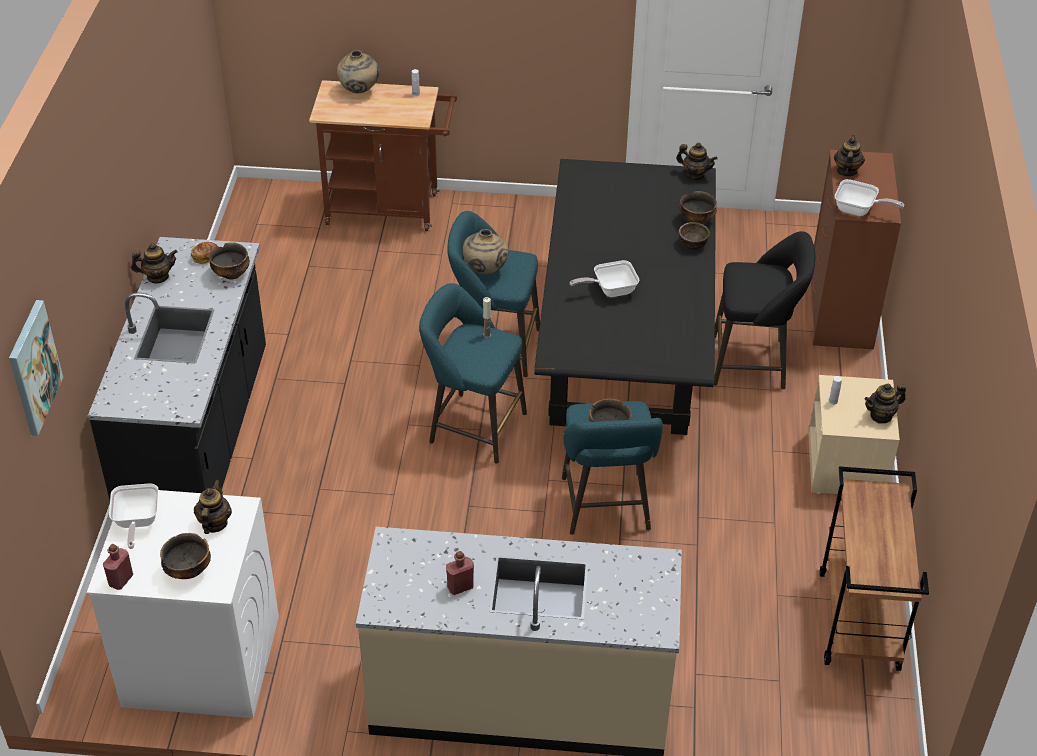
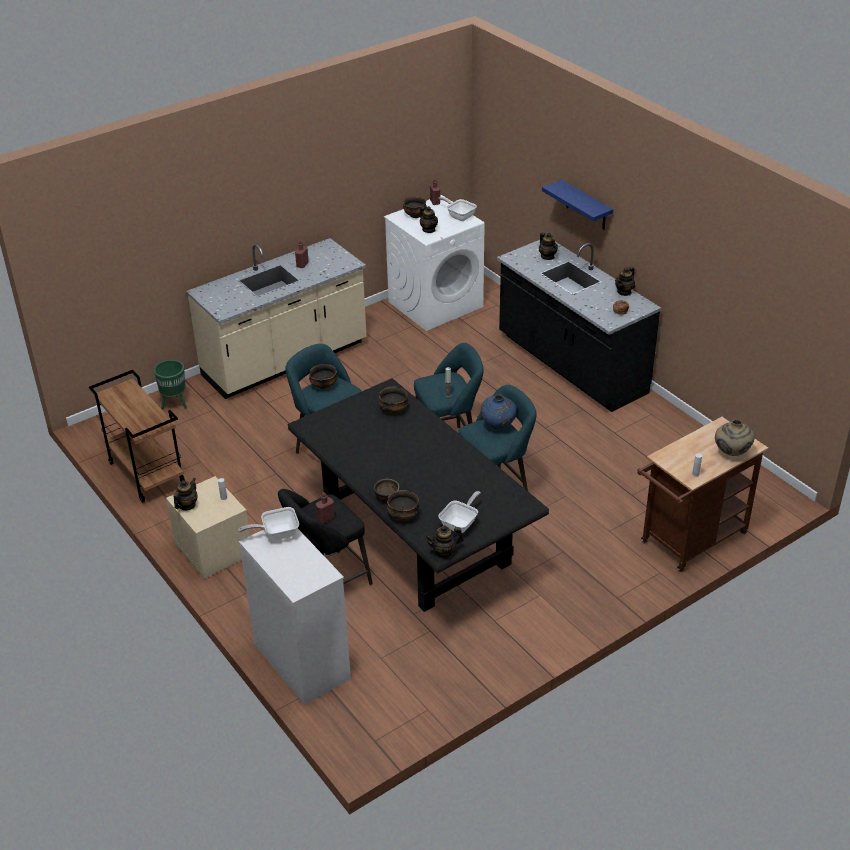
camera: 140 degrees right, 5 degrees down
picture [9,300,63,436] -> none
bowl [208,243,250,280] -> bowl moved to [379,387,408,414]
beige vase [463,229,509,274] -> blue vase [481,394,517,429]
frying pan [570,260,640,297] -> frying pan moved to [438,491,481,533]
brown dresser [811,150,901,349] -> white dresser [239,528,351,705]
teapot [834,135,865,177] -> teapot moved to [539,232,558,260]
none -> green planter [154,360,187,410]
none -> red bottle [316,492,334,523]
none -> blue shelf [542,180,613,230]

